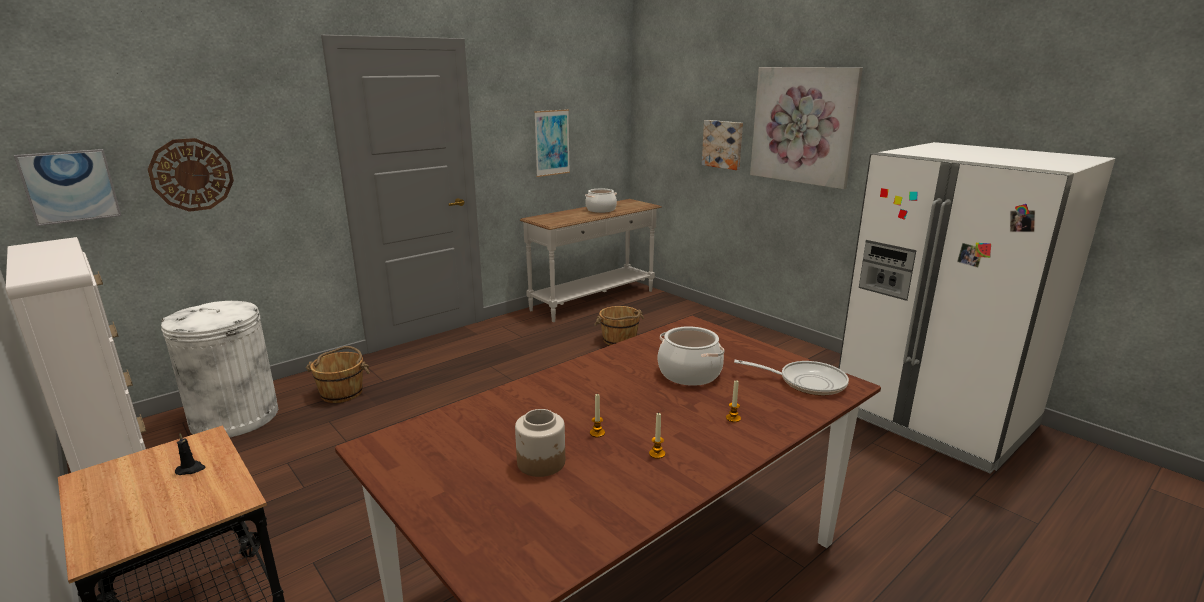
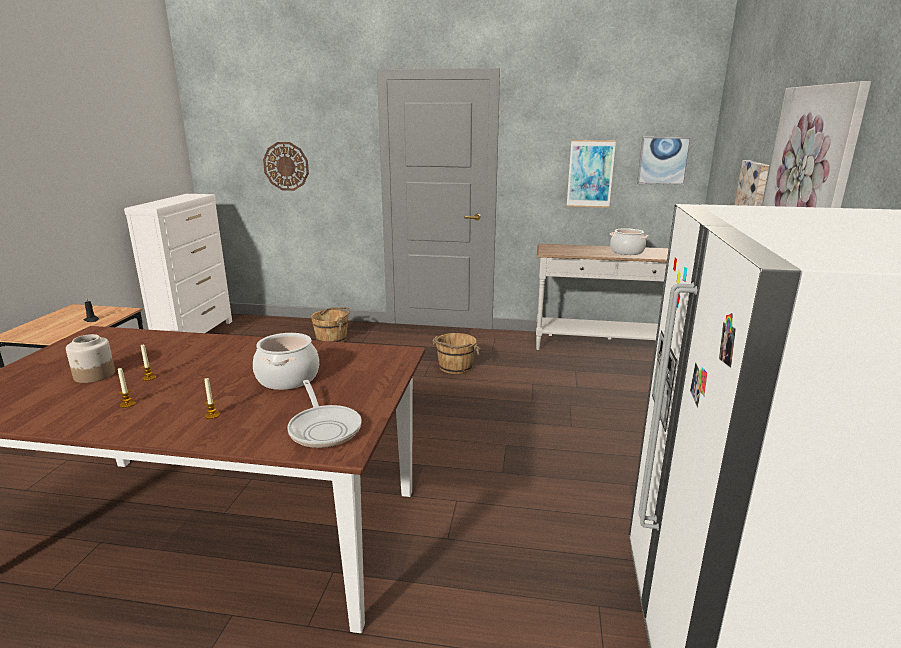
camera: 50 degrees right, 0 degrees up
picture [14,149,121,226] -> picture moved to [637,137,691,185]
white trash can [161,301,278,438] -> none
brown bucket [594,306,644,345] -> brown bucket moved to [433,333,480,374]

